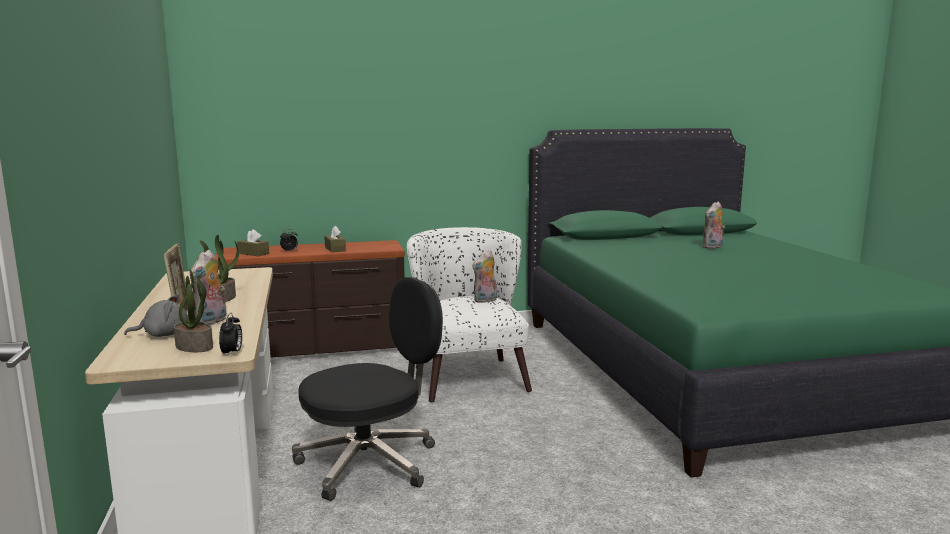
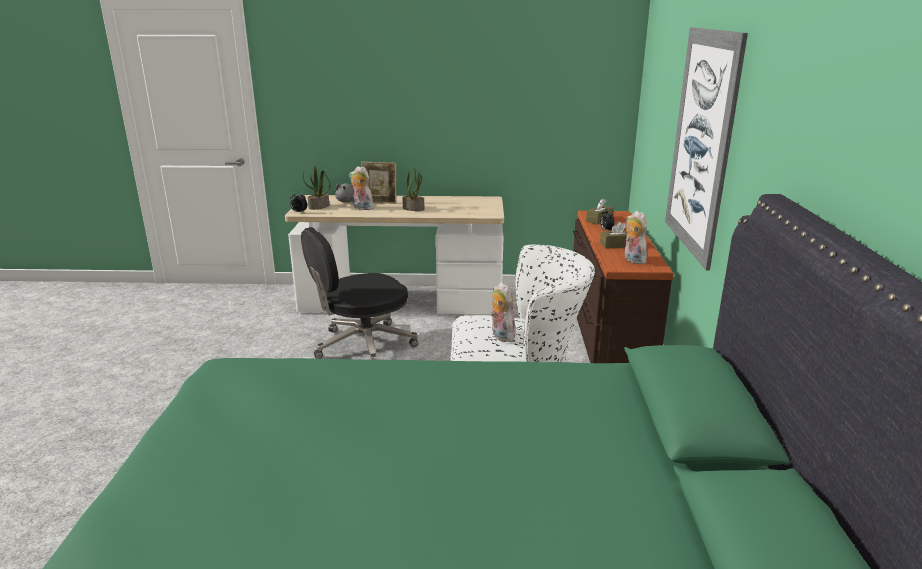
camera: 105 degrees right, 10 degrees up
black office chair [292,277,443,501] -> black office chair turned 75 degrees clockwise [301,227,418,360]
plush toy [702,201,725,249] -> plush toy moved to [624,211,647,264]
none -> picture [665,27,748,270]

